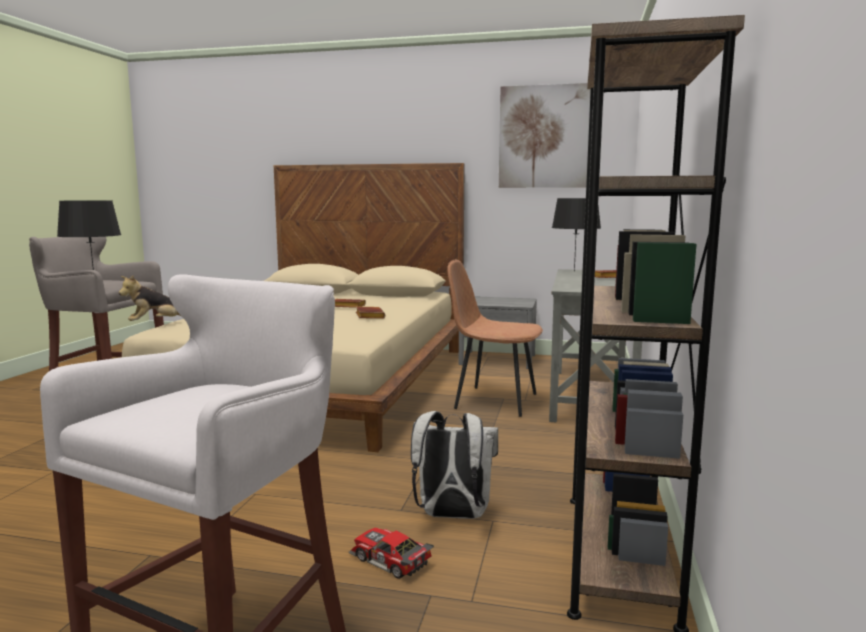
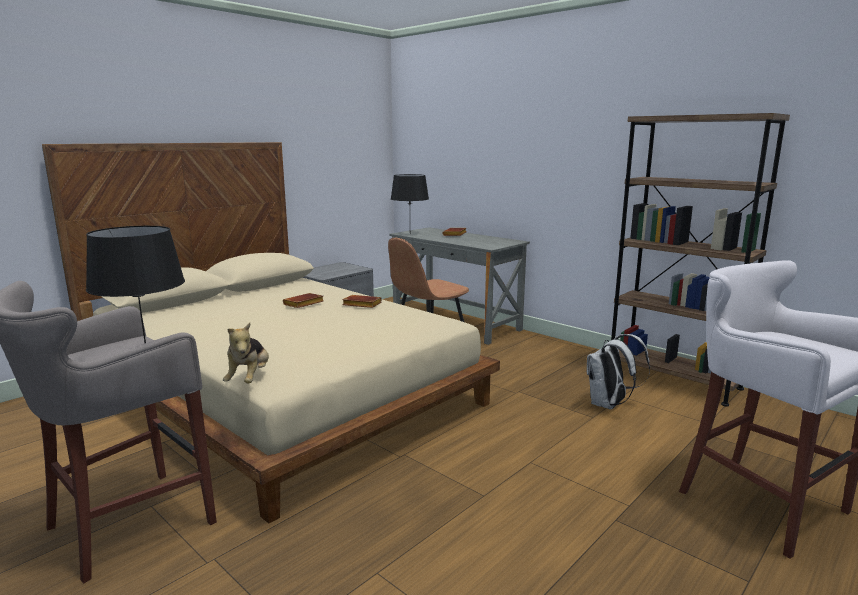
camera: 60 degrees left, 5 degrees up
toy car [349,528,434,579] -> none
picture [499,83,591,188] -> none

